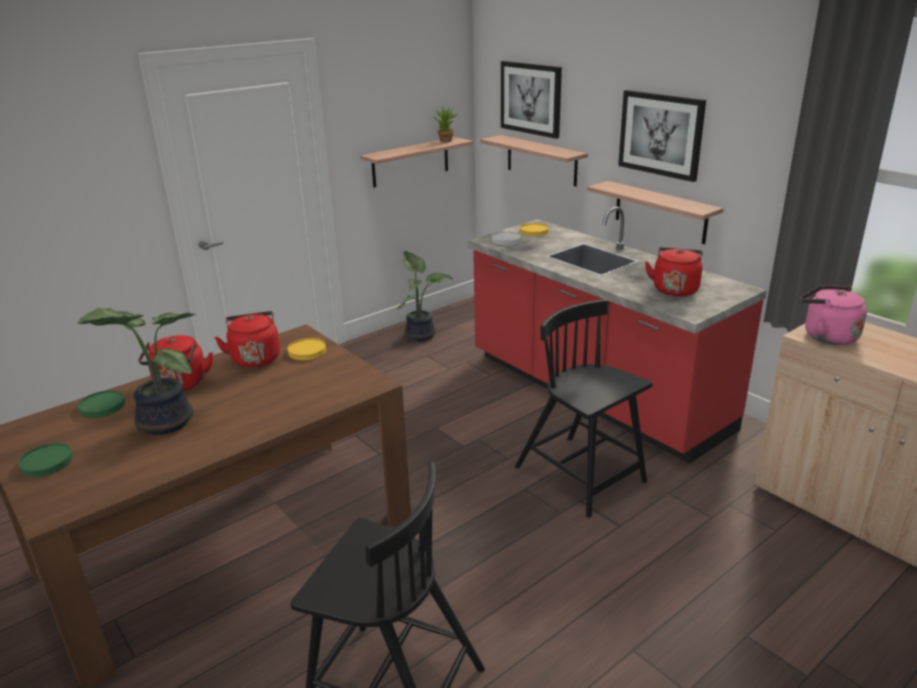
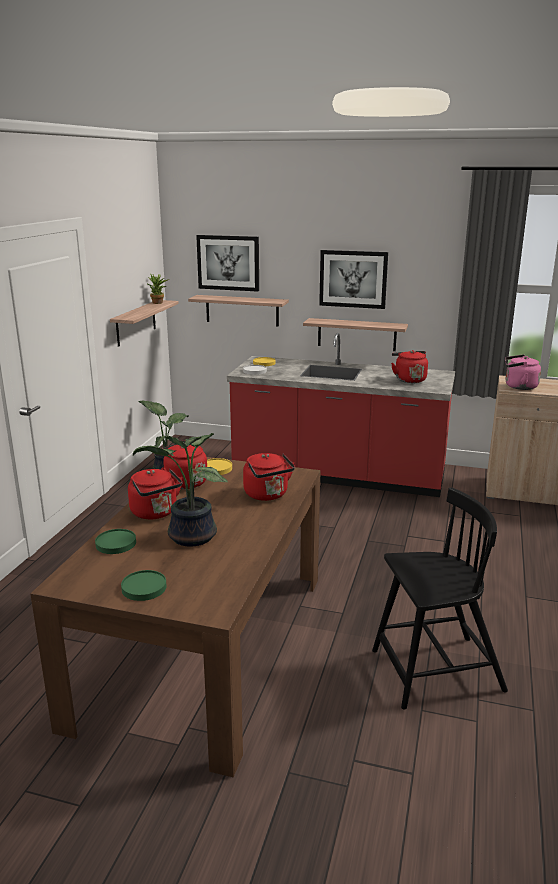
camera: 35 degrees left, 5 degrees down
black chair [515,299,653,518] -> none
none -> red kettle [243,453,295,501]

